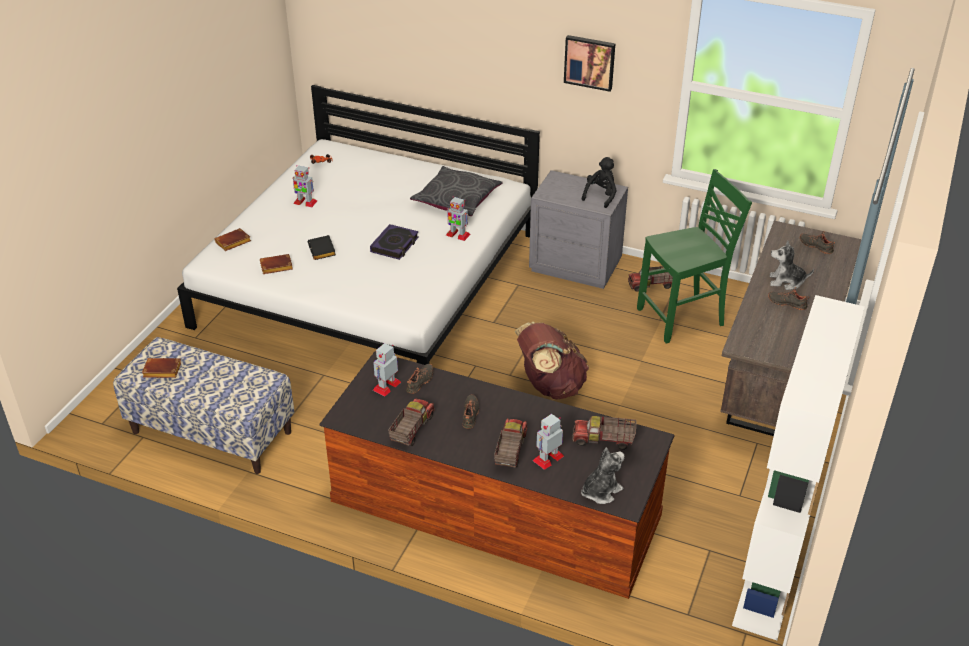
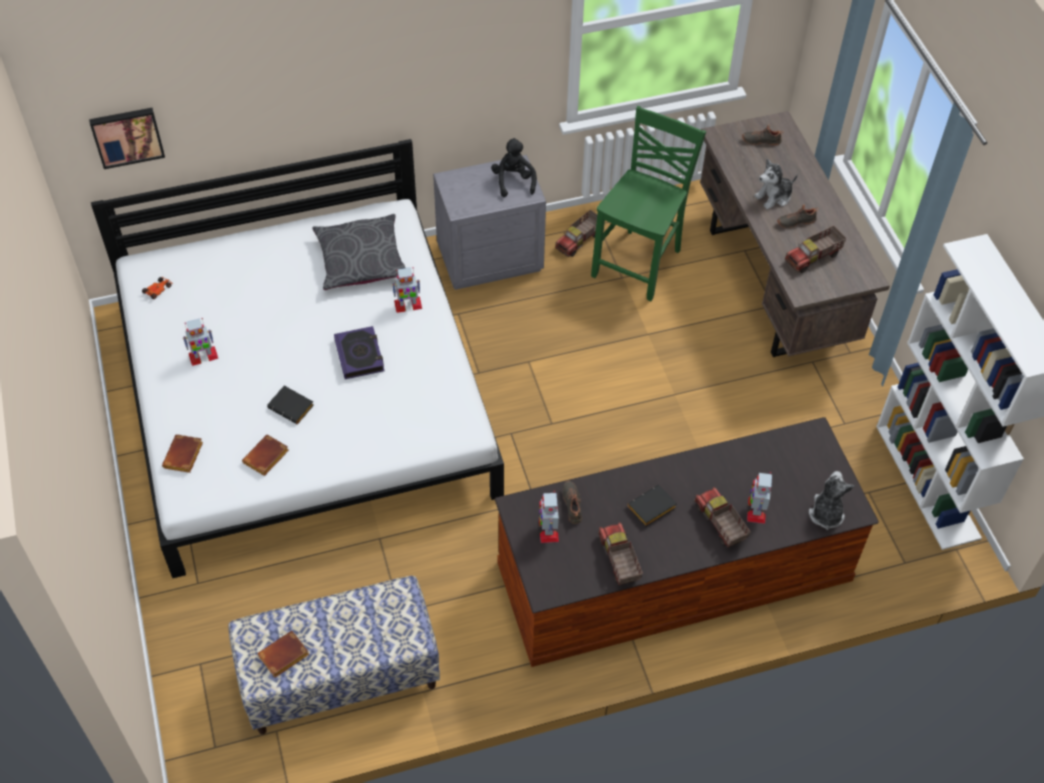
camera: 40 degrees left, 15 degrees up
black shoe [462,394,479,429] -> black book [627,485,677,527]
brown backpack [515,322,589,399] -> none
picture [564,35,615,92] -> picture moved to [89,108,165,169]
toy truck [572,416,637,450] -> toy truck moved to [785,226,847,273]

